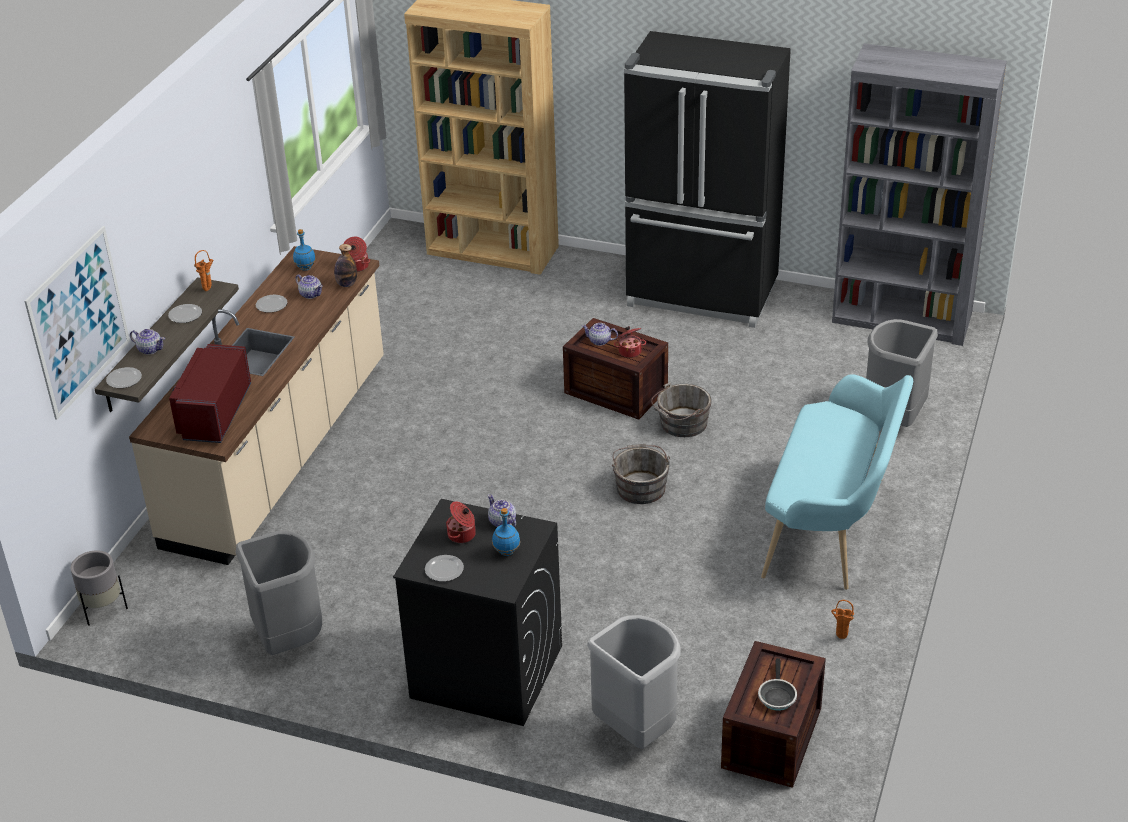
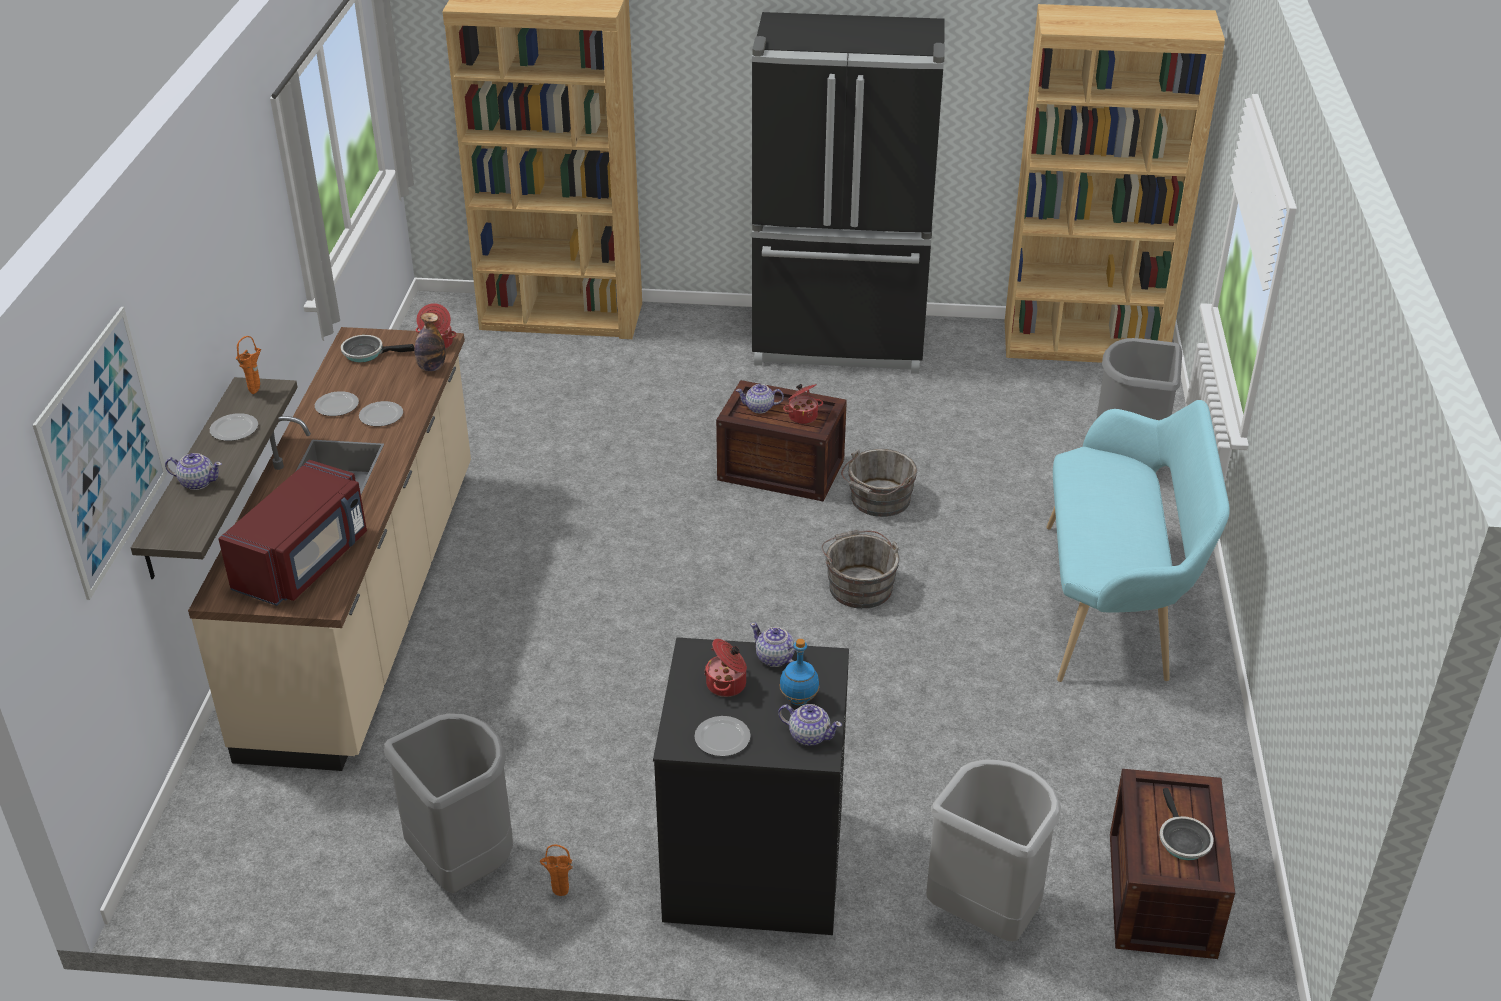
camera: 15 degrees left, 0 degrees up
grey planter [70,550,128,626] -> none
plate [106,367,142,388] -> plate moved to [359,401,403,426]
red microwave [169,344,251,443] -> red microwave turned 150 degrees counterclockwise [218,460,367,606]
blue bottle [293,229,316,271] -> frying pan [341,335,414,362]
teapot [296,274,323,299] -> teapot moved to [778,704,842,746]
orange vase [831,600,854,639] -> orange vase moved to [540,844,573,896]
grey bookcase [832,44,1007,346] -> brown bookcase [1004,4,1225,363]

